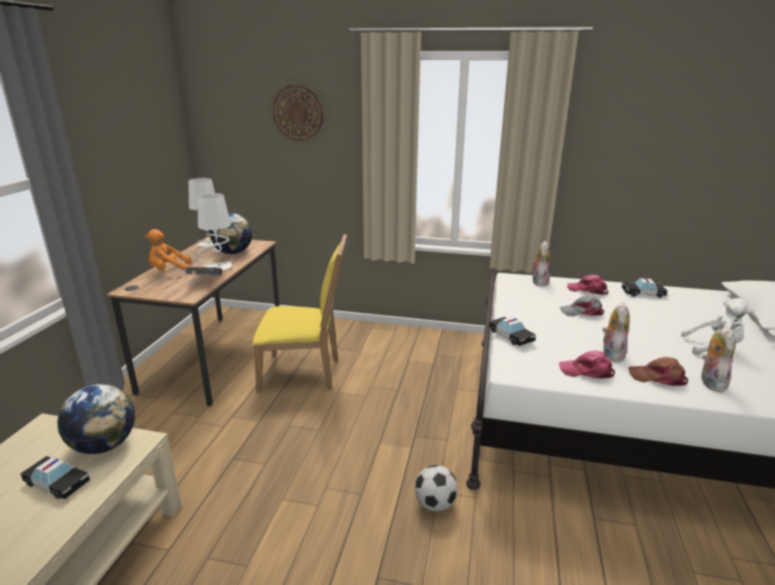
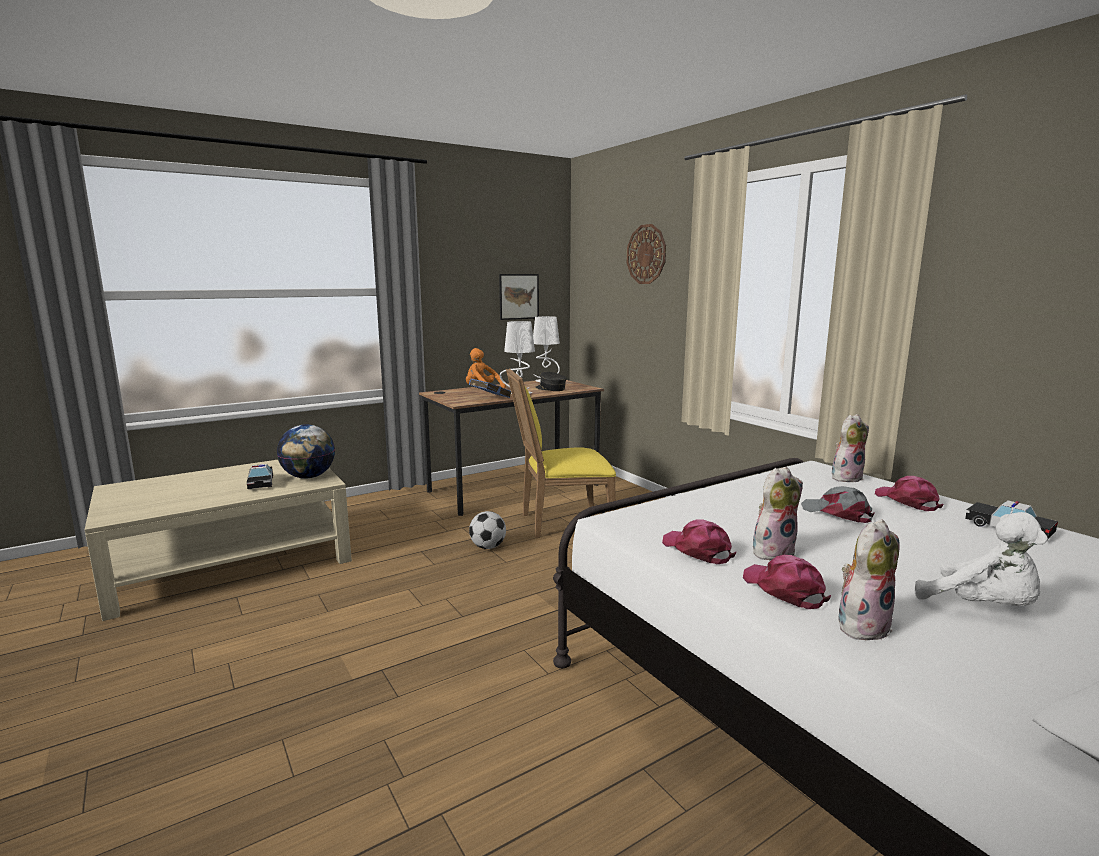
camera: 45 degrees right, 10 degrees down
globe [210,213,252,254] -> grey cap [536,372,567,391]
yellow chair [253,234,347,393] -> yellow chair turned 120 degrees clockwise [506,368,616,538]
football [415,465,458,512] -> football moved to [469,511,506,549]
toy car [489,317,536,346] -> none
brown cap [628,357,688,386] -> pink cap [743,555,831,609]
none -> picture [499,274,539,320]

